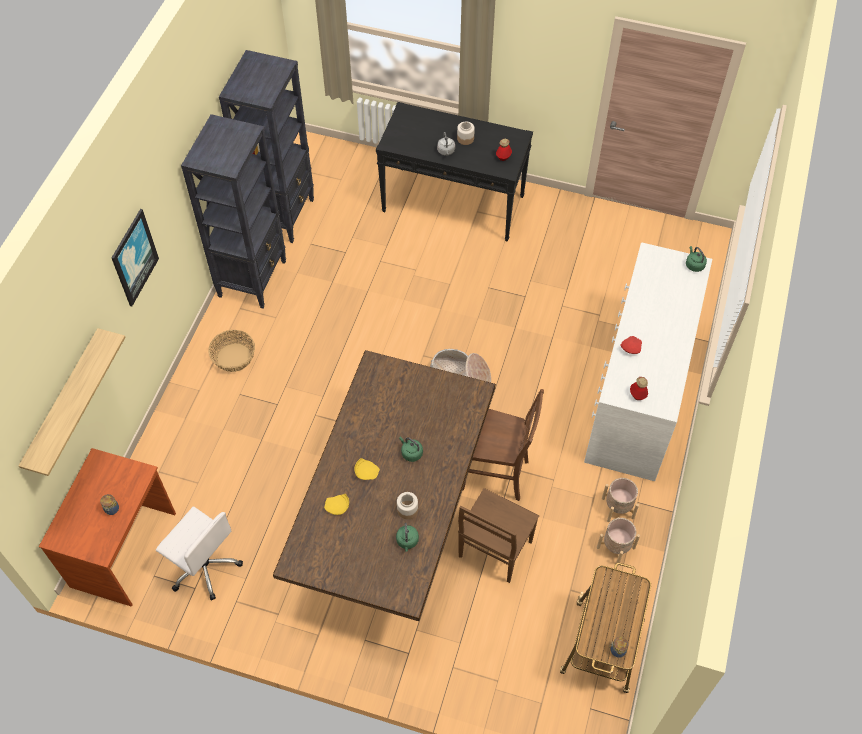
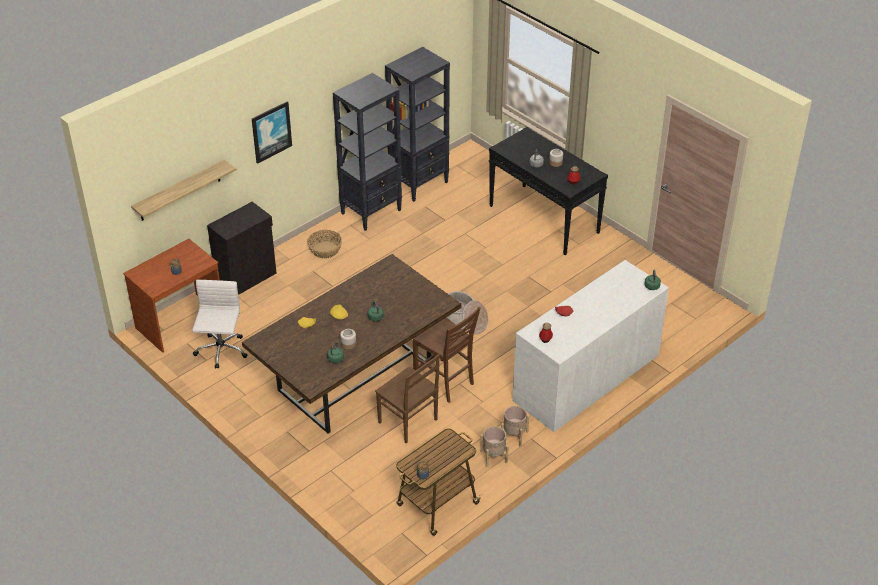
camera: 30 degrees right, 15 degrees down
white office chair [156,507,243,601] -> white office chair turned 150 degrees counterclockwise [192,280,248,369]
brown chair [458,488,539,583] -> brown chair turned 105 degrees counterclockwise [375,354,440,443]
none -> black cabinet [207,202,276,295]

